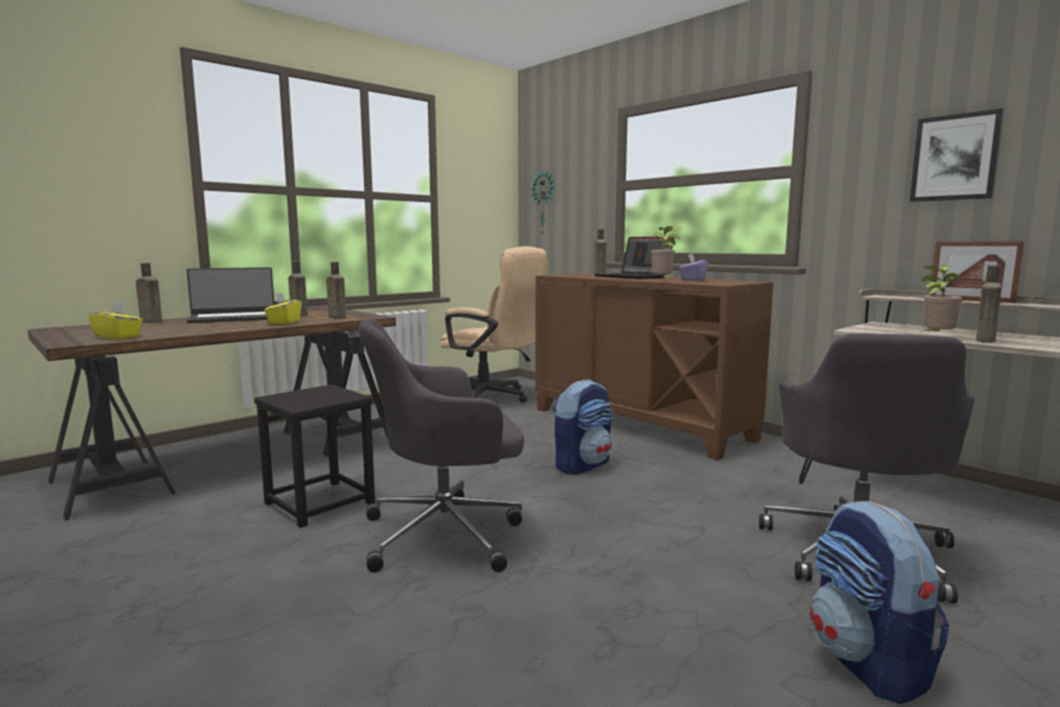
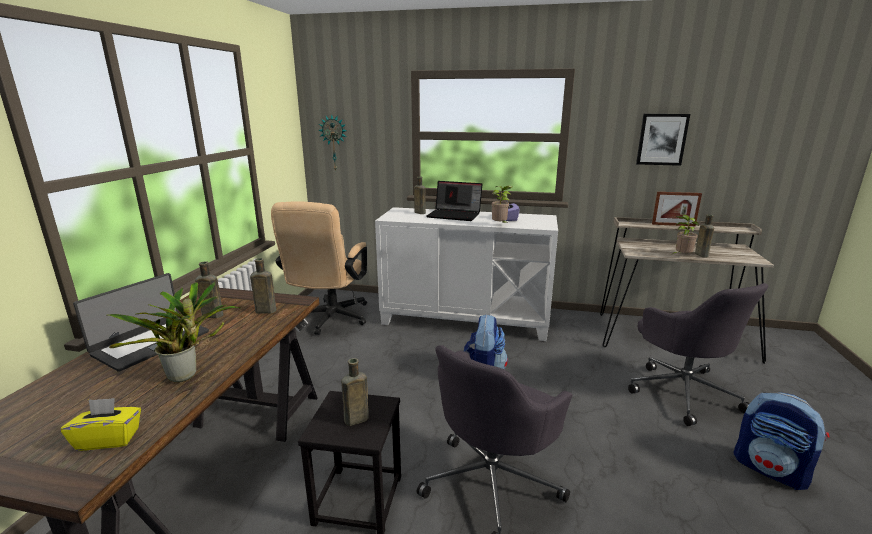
camera: 35 degrees left, 10 degrees up
brown bottle [136,263,162,323] -> brown bottle moved to [341,358,369,426]
yellow tissue box [264,293,302,324] -> none
beige office chair [440,246,548,403] -> beige office chair turned 105 degrees clockwise [271,201,367,335]
brown cabinet [535,273,774,460] -> white cabinet [375,207,558,341]
none -> potted plant [106,281,241,382]

